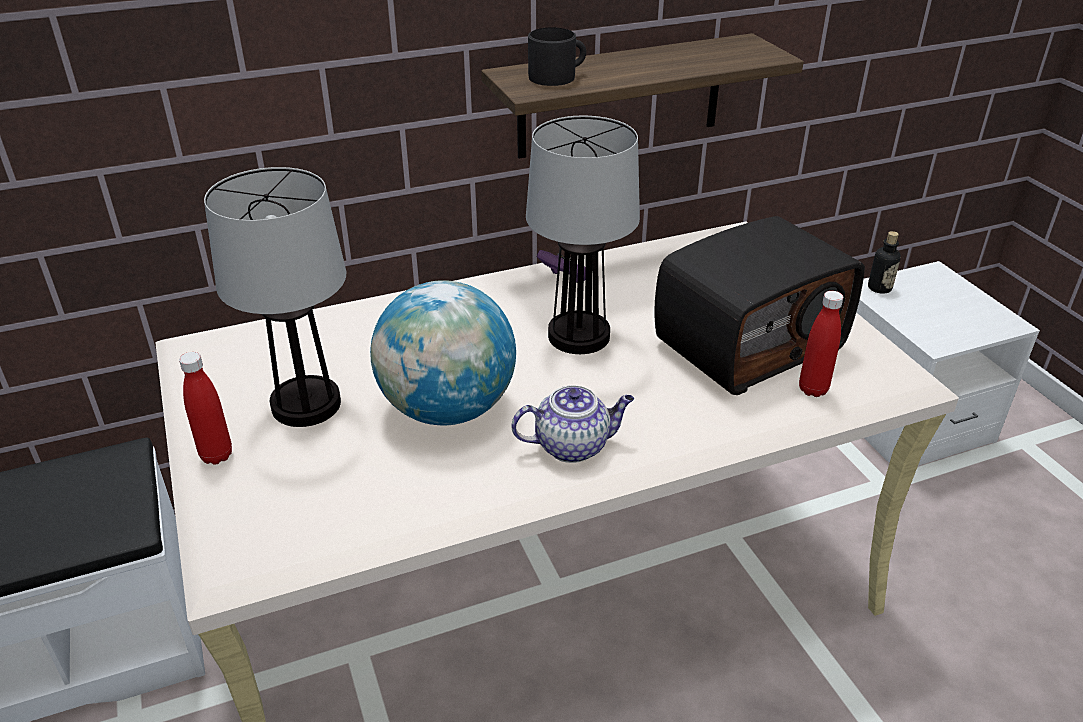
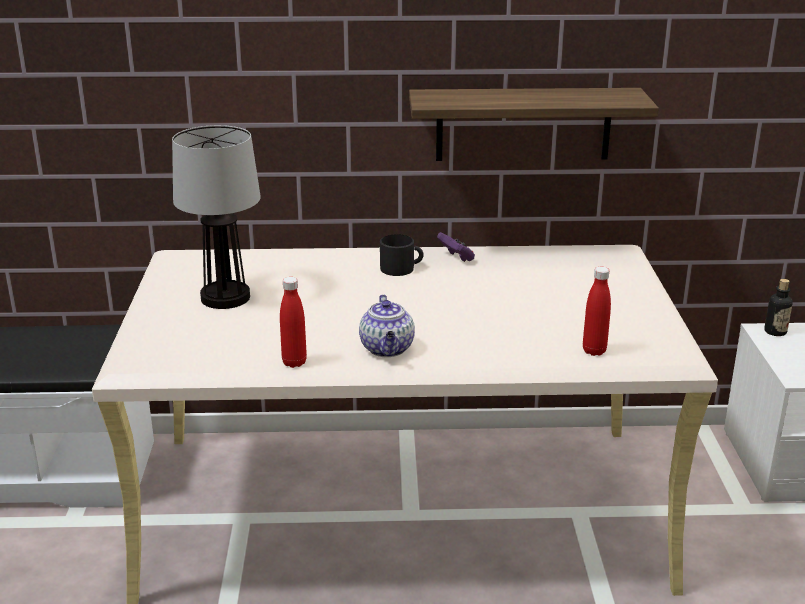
camera: 20 degrees right, 10 degrees down
red bottle [179,352,232,465] -> red bottle moved to [280,277,307,368]
globe [370,280,516,425] -> none
teapot [511,385,634,463] -> teapot turned 75 degrees clockwise [359,294,415,357]
table lamp [526,116,640,354] -> none
black mug [528,27,586,86] -> black mug moved to [380,234,424,276]
radio [654,216,865,395] -> none

